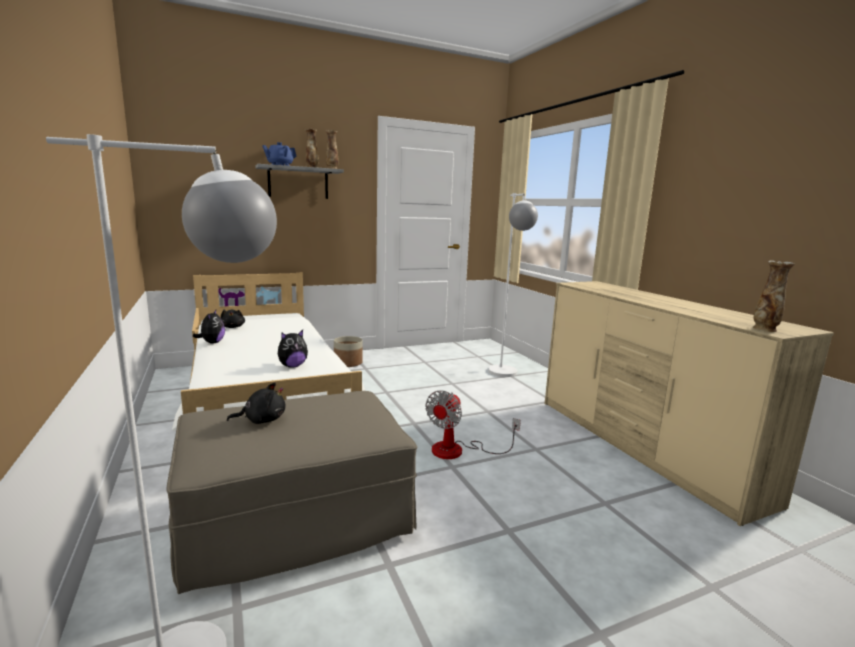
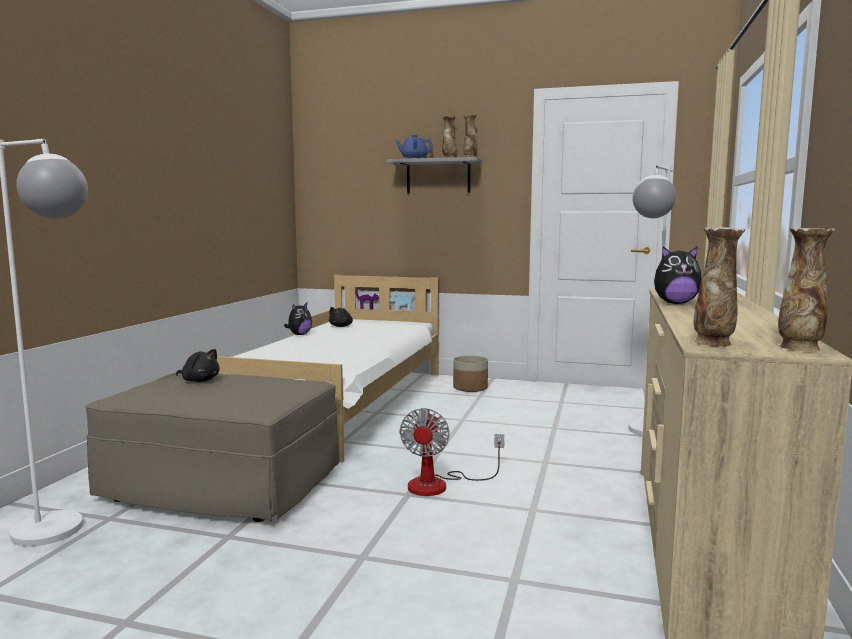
camera: 40 degrees right, 5 degrees down
plush toy [278,330,308,368] -> plush toy moved to [654,246,702,304]
fan [426,390,521,459] -> fan turned 60 degrees counterclockwise [399,408,504,496]
none -> vase [778,228,835,351]

